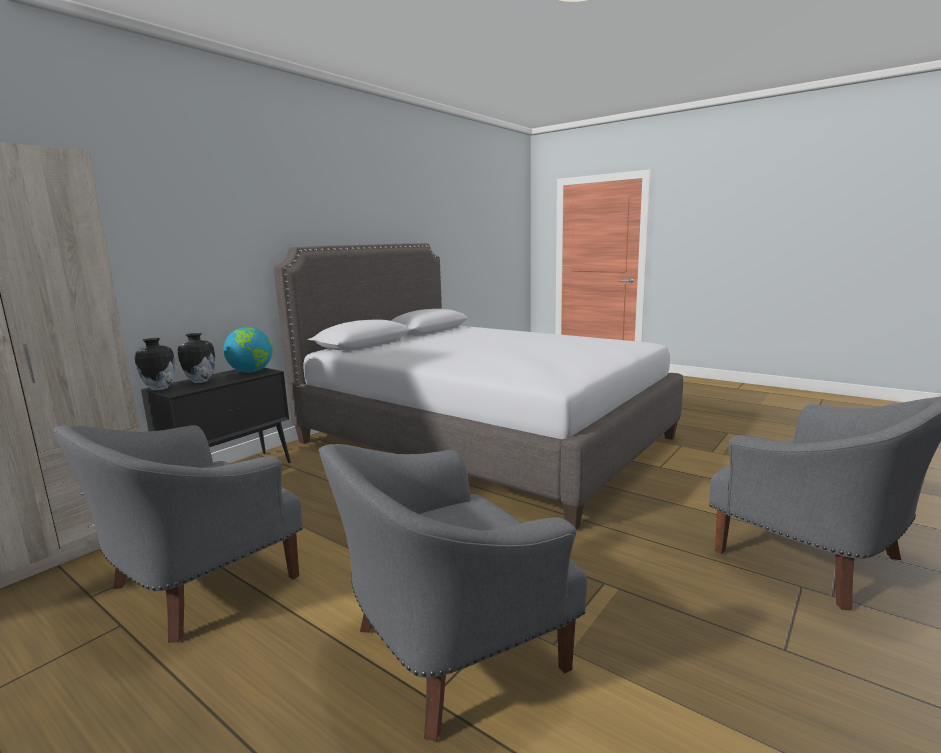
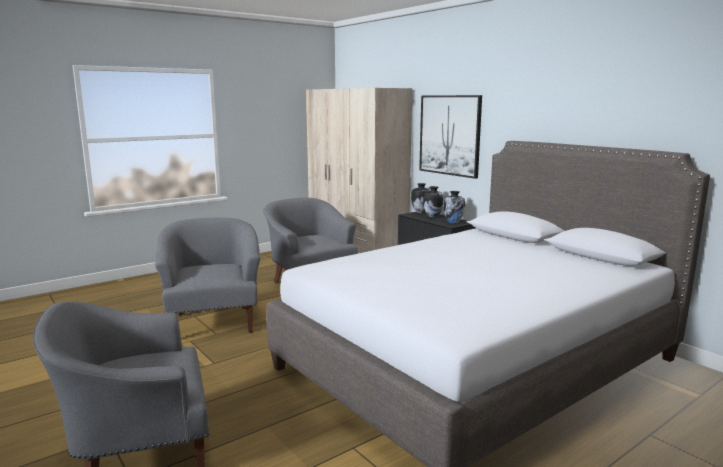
camera: 105 degrees right, 0 degrees up
globe [223,327,272,373] -> vase [443,191,465,224]
none -> picture [419,95,482,179]

